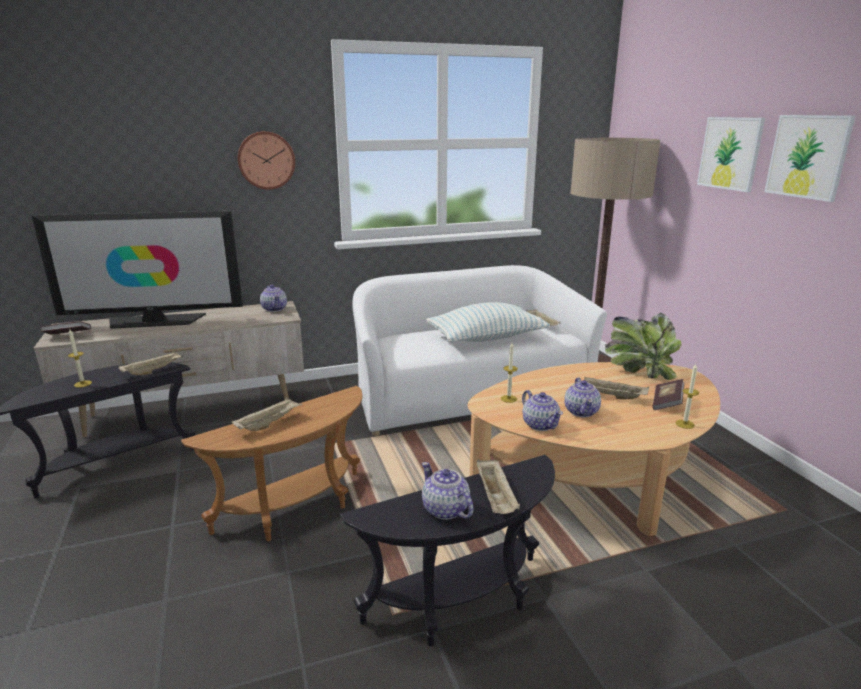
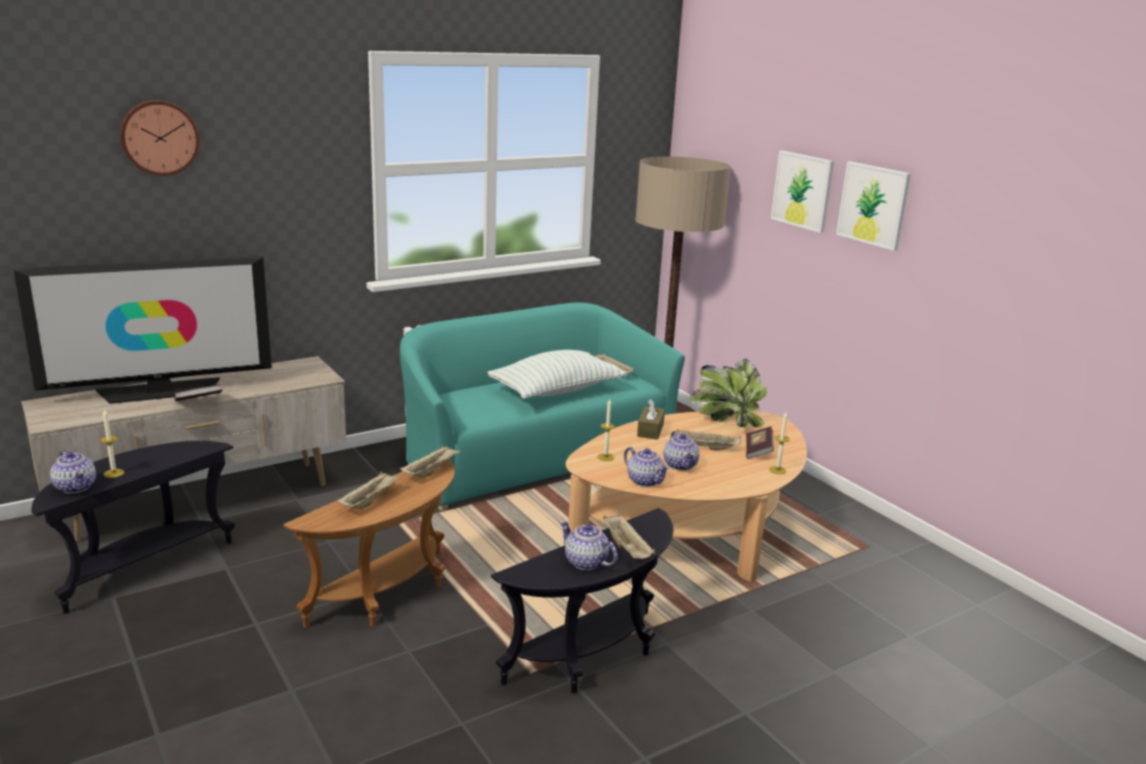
camera: 15 degrees left, 0 degrees up
book [41,322,91,335] -> book moved to [174,384,222,401]
beige tray [118,351,184,375] -> beige tray moved to [400,444,462,478]
wall clock [237,131,295,190] -> wall clock moved to [119,100,200,176]
teapot [260,285,287,312] -> teapot moved to [50,450,96,494]
white sofa [352,265,607,436] -> turquoise sofa [400,302,685,511]
none -> brown tissue box [637,399,665,440]

